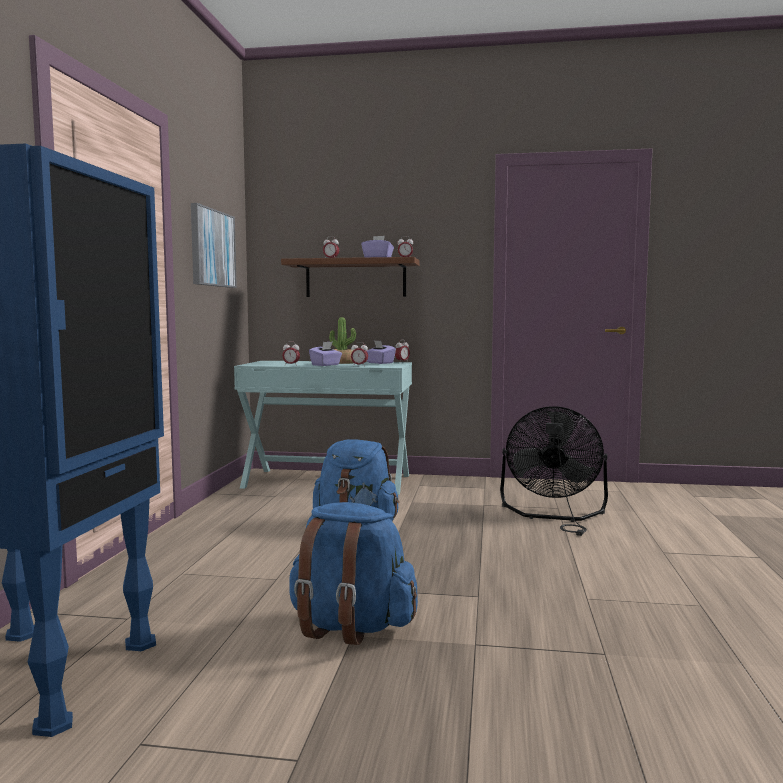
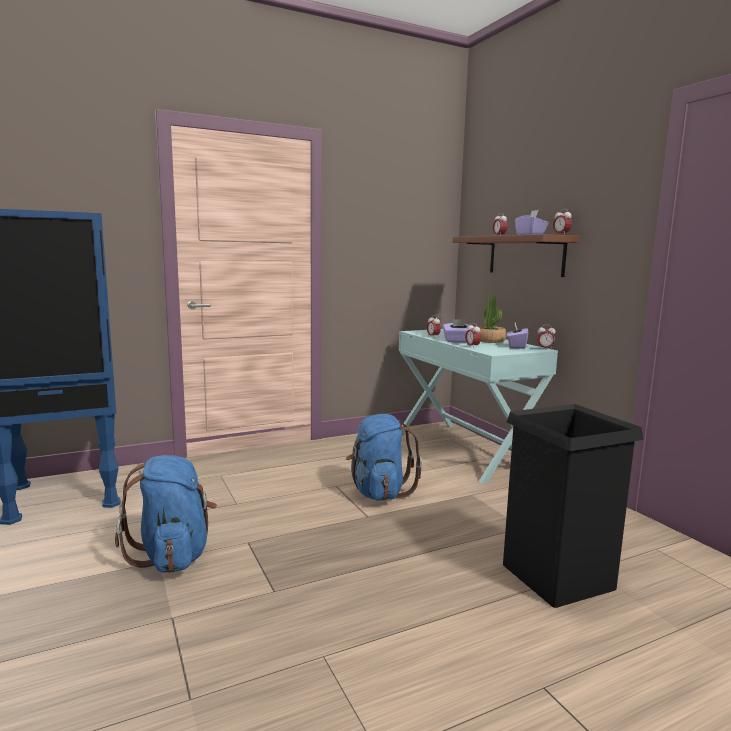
camera: 55 degrees right, 5 degrees up
picture [191,203,237,288] -> none
black fan [500,406,608,536] -> black trash can [503,404,643,608]

